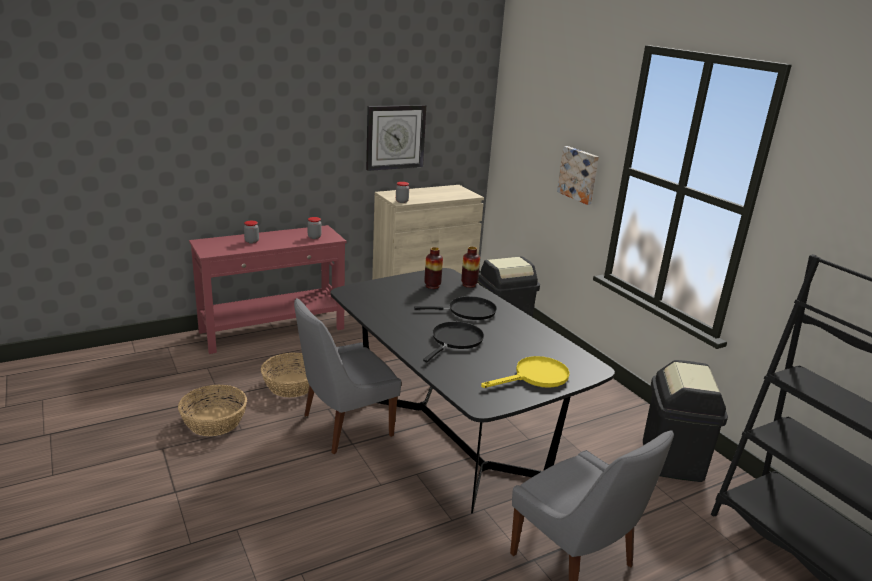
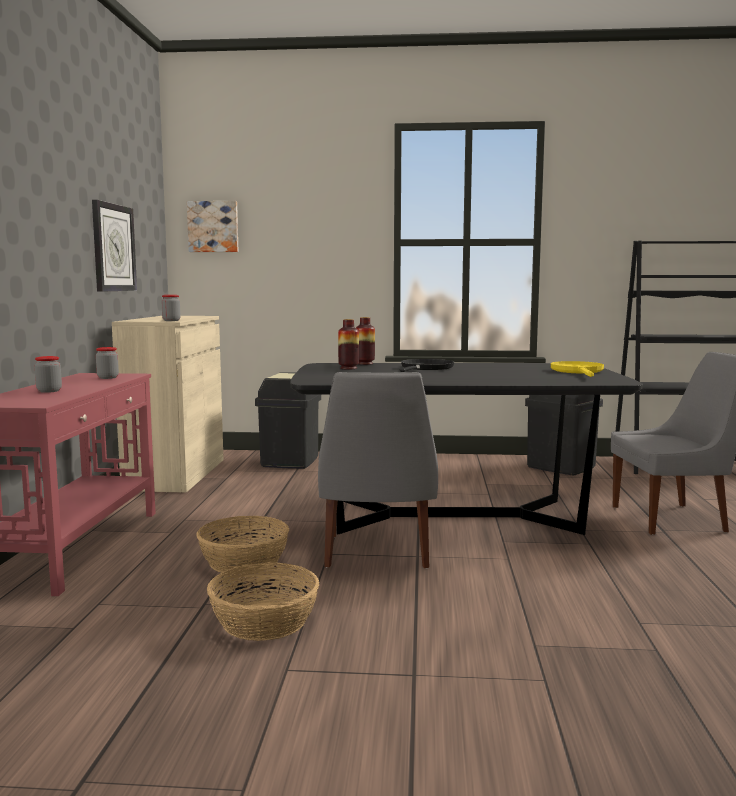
camera: 55 degrees left, 15 degrees down
black frying pan [423,321,484,362] -> none
picture [557,146,599,205] -> picture moved to [187,201,238,252]

